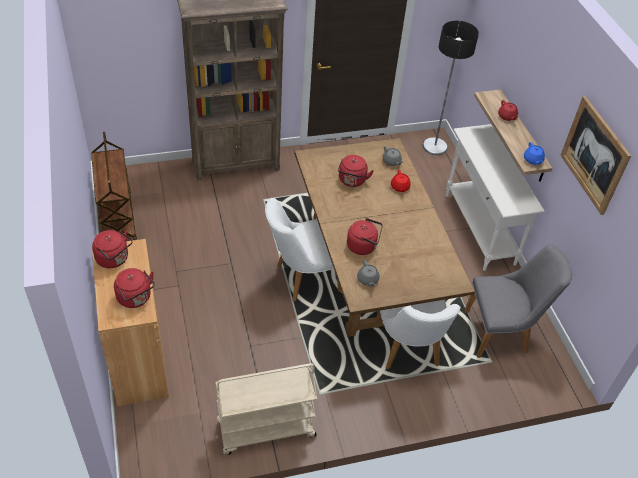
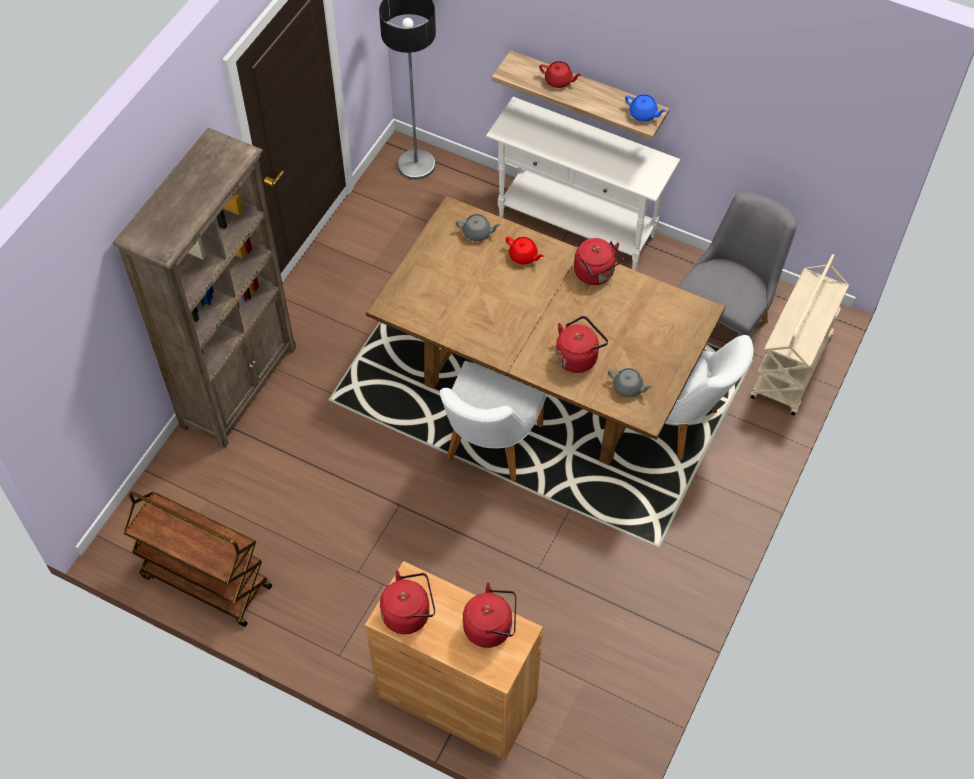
camera: 45 degrees left, 10 degrees up
beige cart [215,363,317,455] -> beige cart moved to [750,254,849,416]
red kettle [338,155,374,187] -> red kettle moved to [574,238,624,285]
picture [560,96,631,215] -> none

